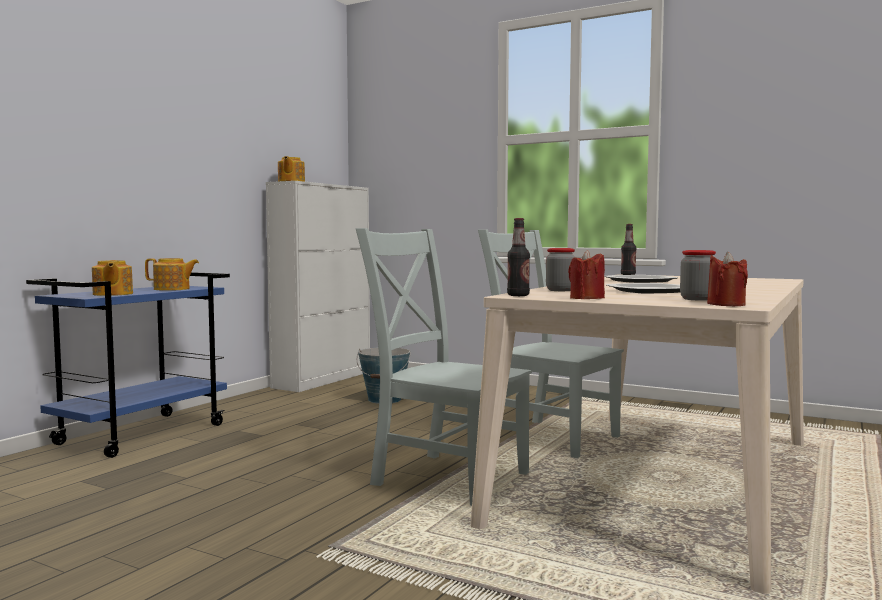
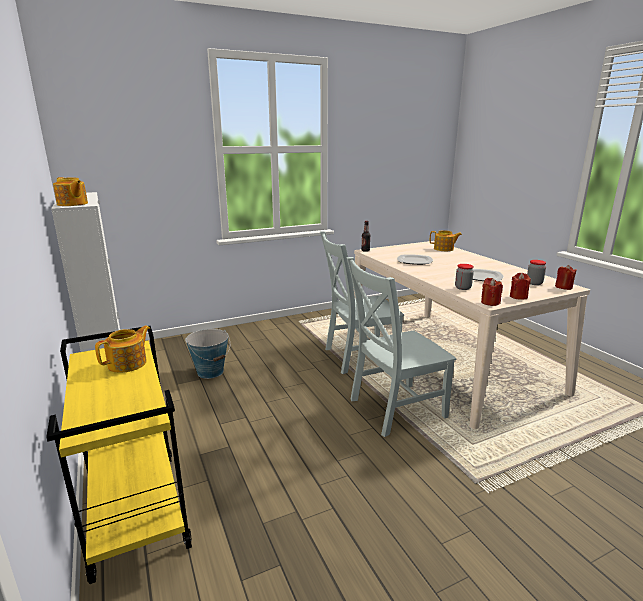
camera: 55 degrees left, 15 degrees up
blue cart [26,272,230,458] -> yellow cart [46,326,192,584]
teapot [92,260,133,296] -> teapot moved to [430,230,462,251]
bottle [507,218,530,296] -> red candle [481,278,503,306]

